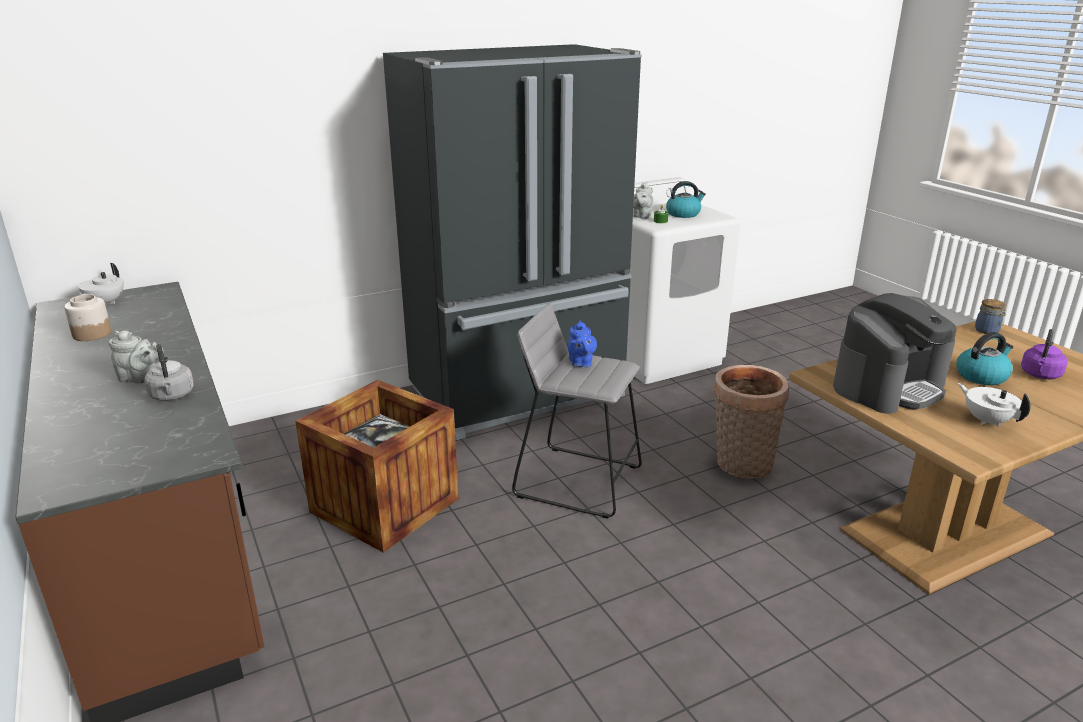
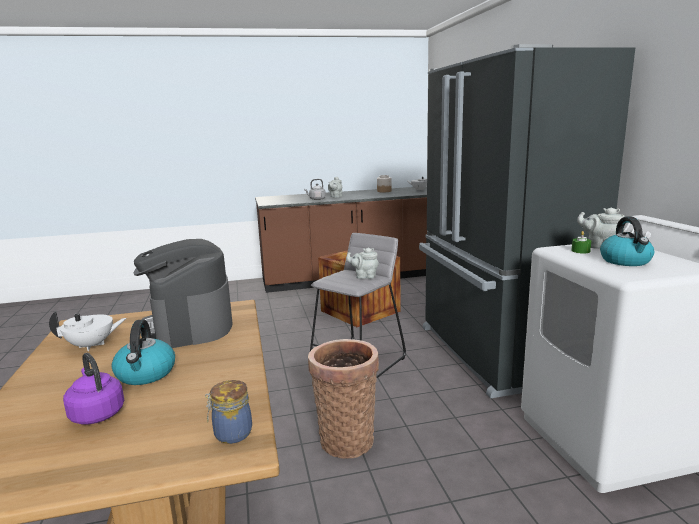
camera: 105 degrees right, 10 degrees down
blue teapot [568,321,597,367] -> grey teapot [346,248,379,279]

